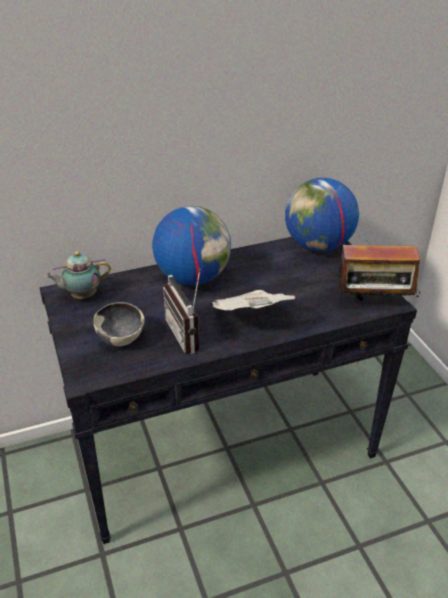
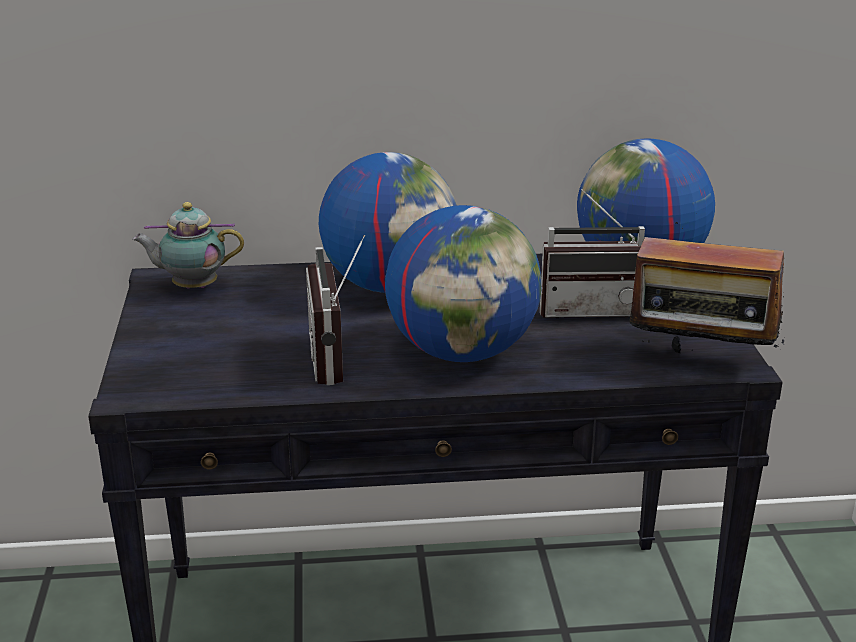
camera: 15 degrees right, 10 degrees down
bowl [93,302,145,347] -> none
newspaper [213,290,295,310] -> globe [385,205,541,362]
none -> radio [540,189,645,318]

